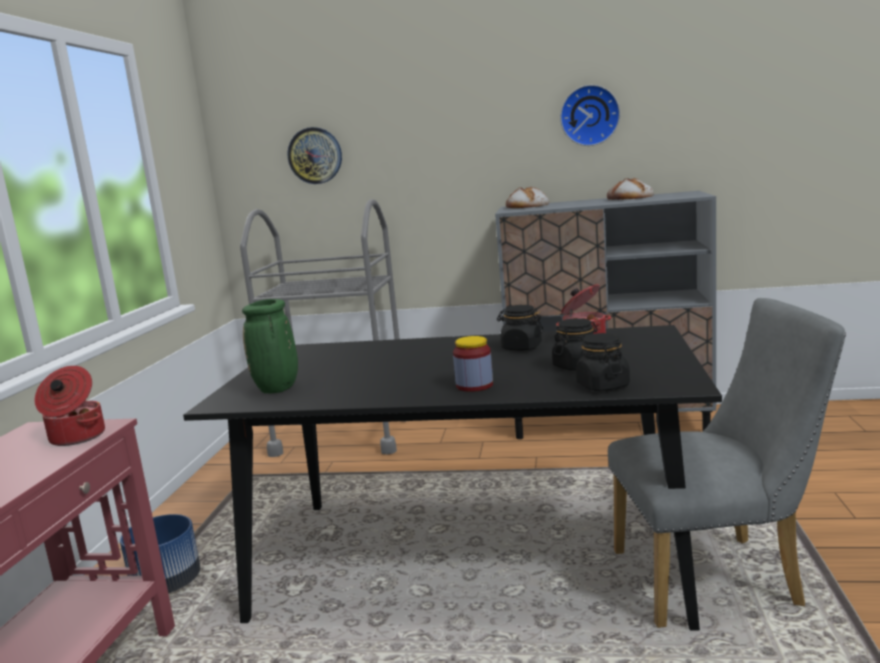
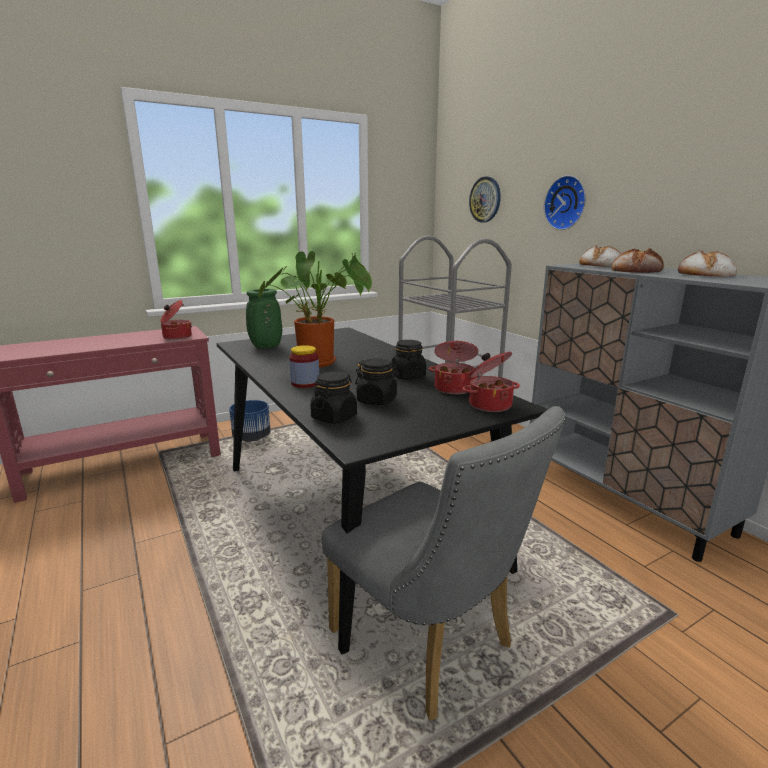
camera: 50 degrees right, 5 degrees up
wall clock [560,85,620,146] -> wall clock moved to [544,175,586,230]
none -> potted plant [258,251,372,368]
none -> cooking pot [462,352,520,412]
none -> bread [611,248,664,273]

